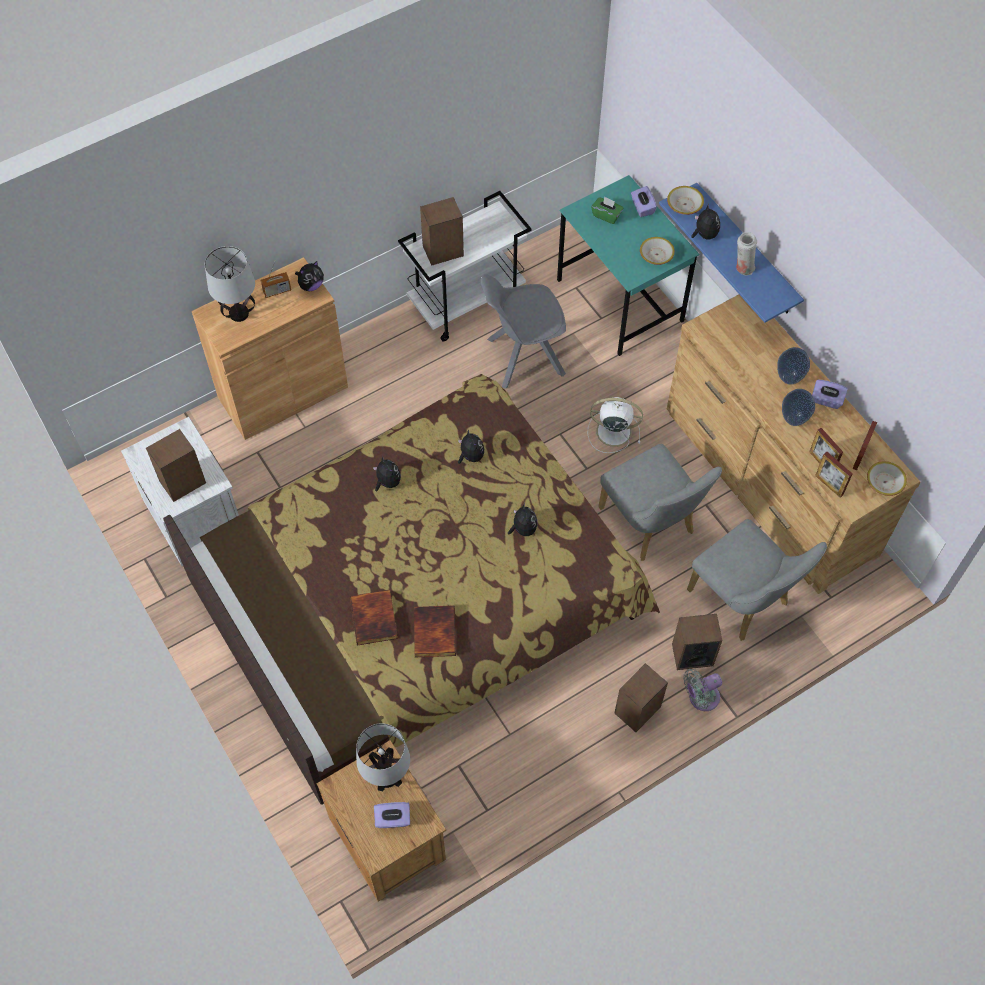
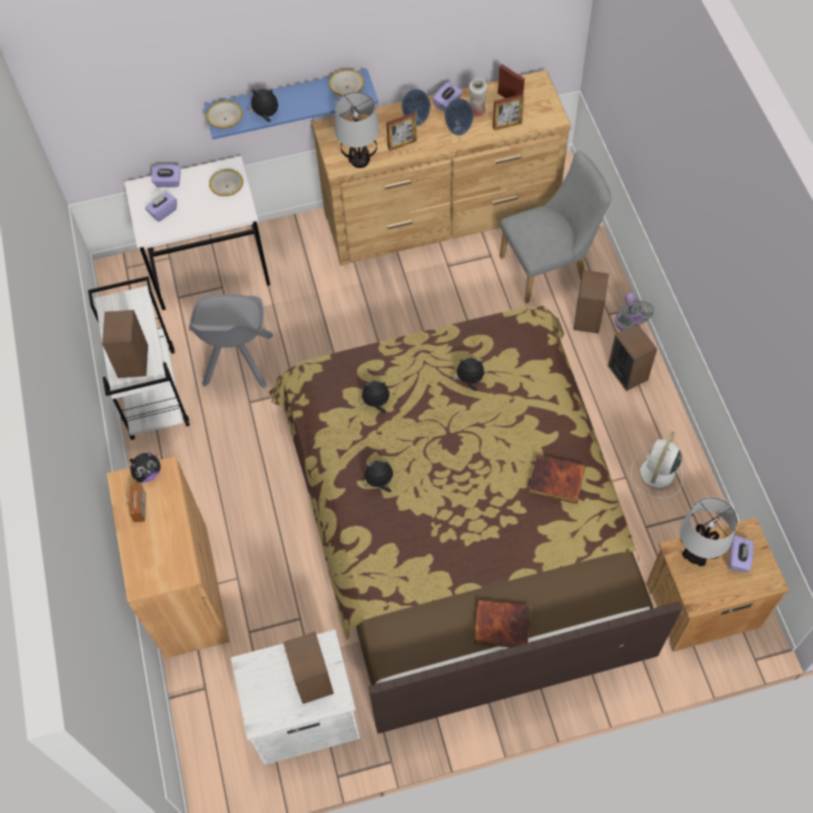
camera: 70 degrees left, 0 degrees up
table lamp [205,246,255,322] -> table lamp moved to [335,92,380,168]
plush toy [295,261,324,291] -> plush toy turned 75 degrees clockwise [130,452,161,483]
book [350,590,398,646] -> book moved to [474,600,531,647]
turquoise desk [557,175,699,356] -> white desk [124,156,270,310]
white fan [588,397,643,453] -> white fan moved to [631,431,683,499]
green tissue box [591,196,624,224] -> purple tissue box [145,192,177,222]
grey chair [598,444,722,561] -> none
white vase [736,232,757,275] -> white vase moved to [469,78,487,117]
picture frame [815,452,853,498] -> picture frame moved to [386,113,417,151]
bowl [867,461,907,496] -> bowl moved to [329,69,364,96]

